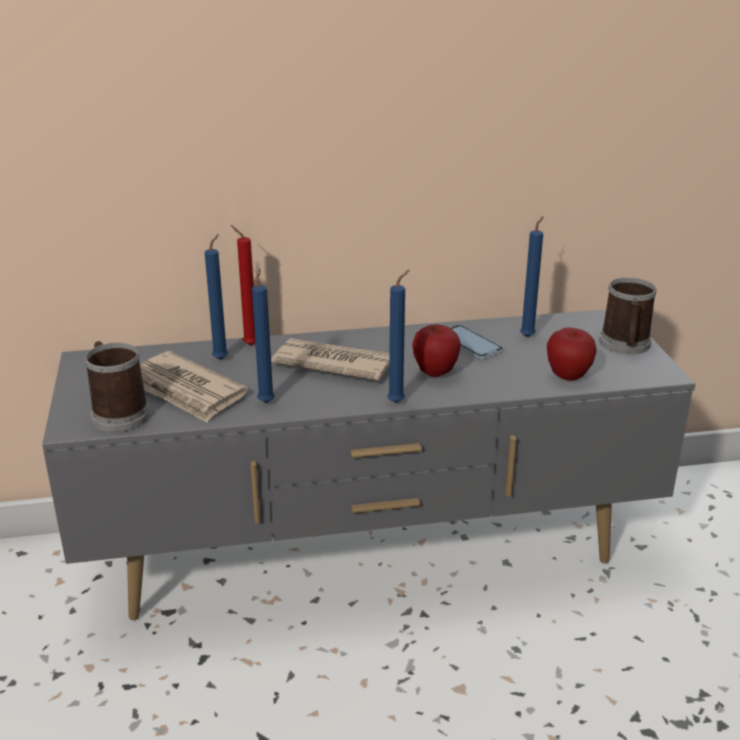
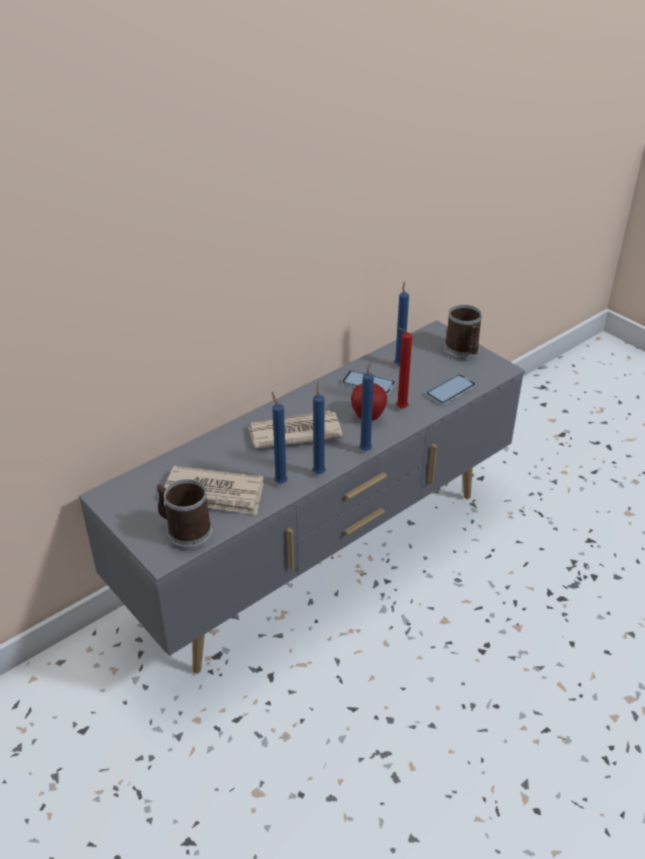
camera: 30 degrees left, 10 degrees up
blue candle [205,234,228,360] -> blue candle moved to [312,382,326,474]
red candle [230,225,255,345] -> red candle moved to [396,327,412,408]
apple [547,327,596,381] -> phone [426,374,476,405]

